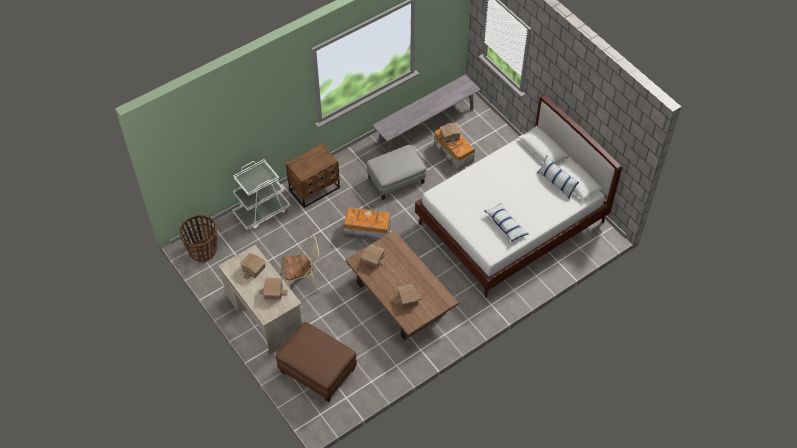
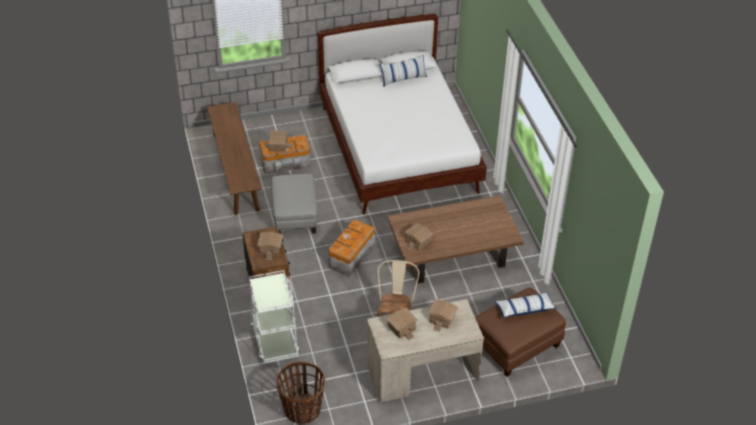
camera: 70 degrees left, 10 degrees down
grey bench [372,75,481,152] -> brown bench [207,102,262,215]
toy house [394,284,422,308] -> toy house moved to [257,232,283,261]
pillow [484,203,528,242] -> pillow moved to [494,292,557,318]

